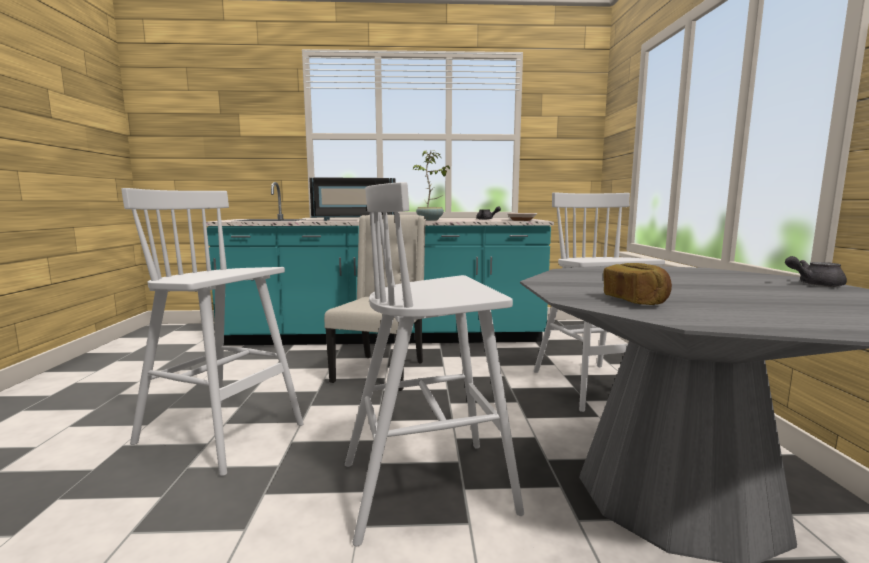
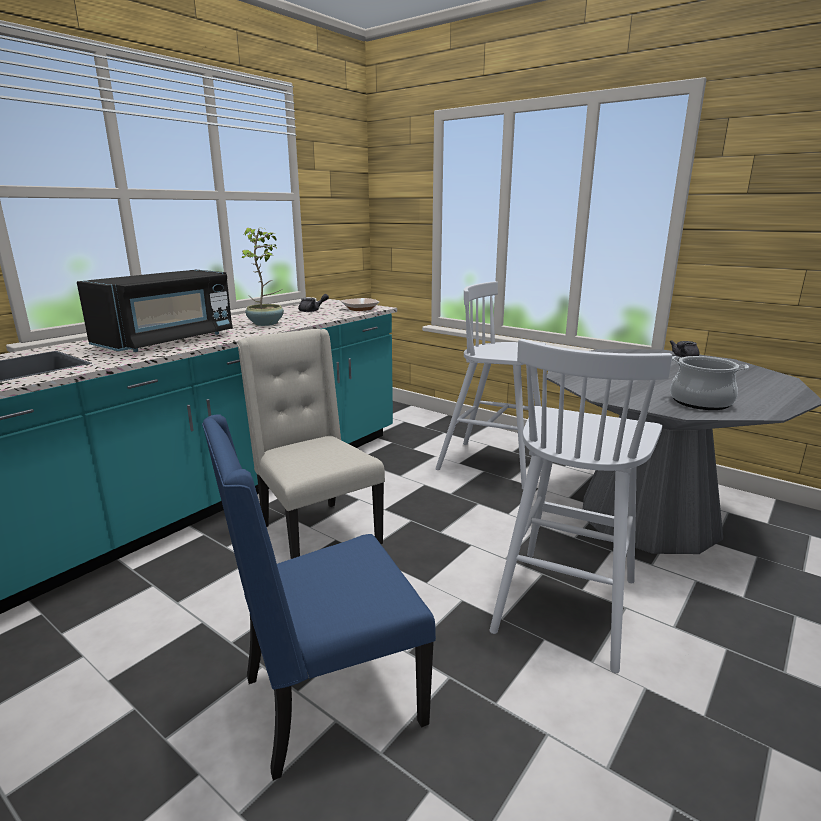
camera: 50 degrees left, 10 degrees up
white stool [121,188,304,476] -> blue chair [202,414,436,781]
bread [604,263,672,305] -> cooking pot [670,356,749,410]

